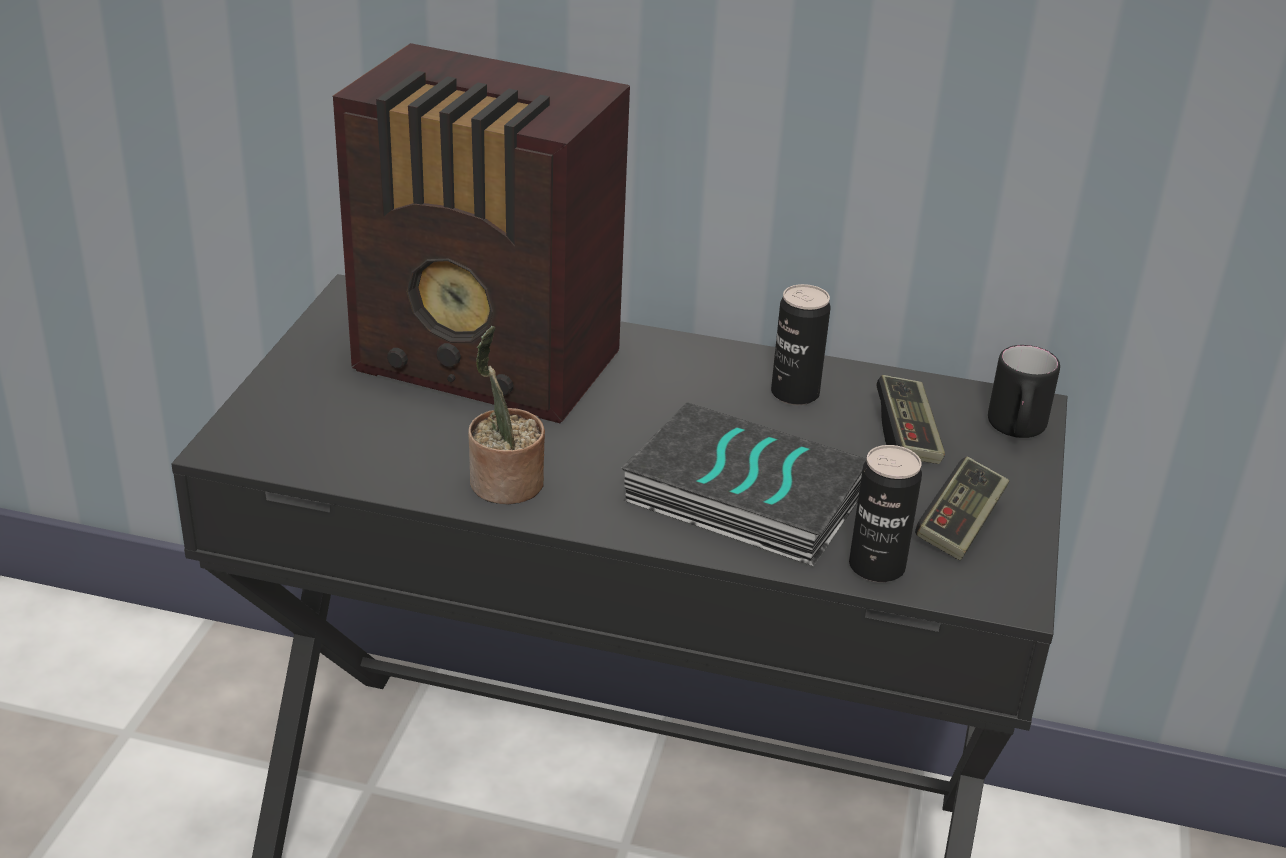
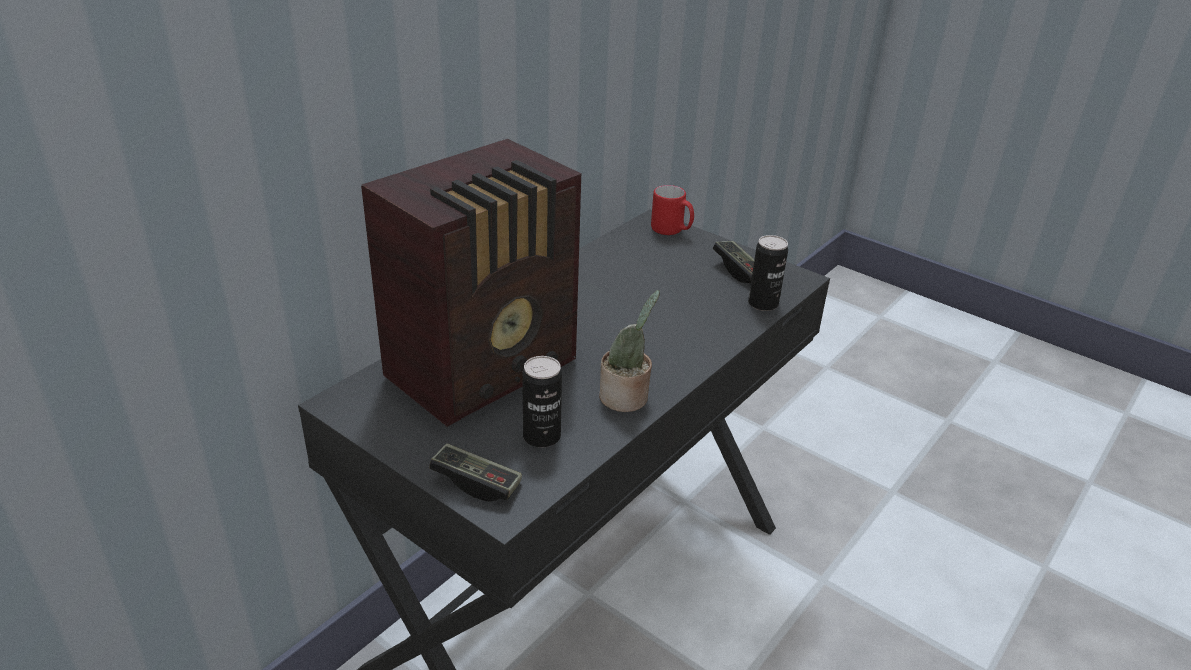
camera: 65 degrees left, 0 degrees up
book [621,402,867,566] -> none
can [771,284,831,405] -> can moved to [522,356,562,448]
game controller [876,375,945,464] -> game controller moved to [429,443,522,502]
black mug [988,345,1060,438] -> red mug [651,185,694,235]

